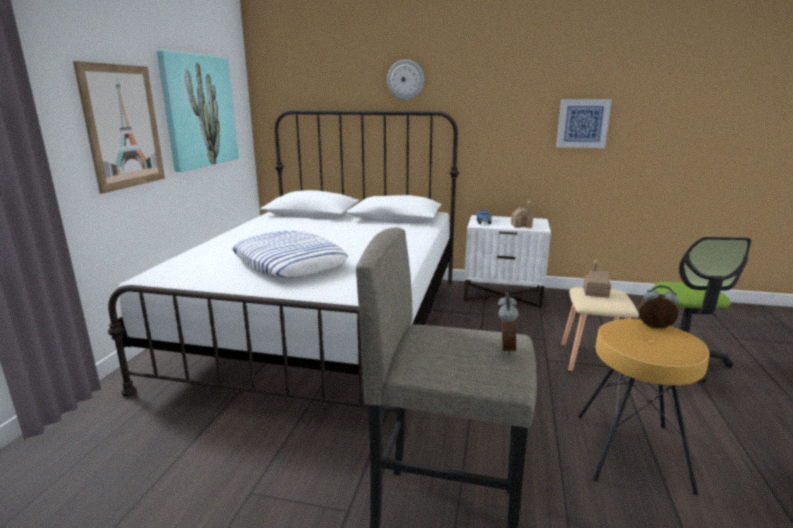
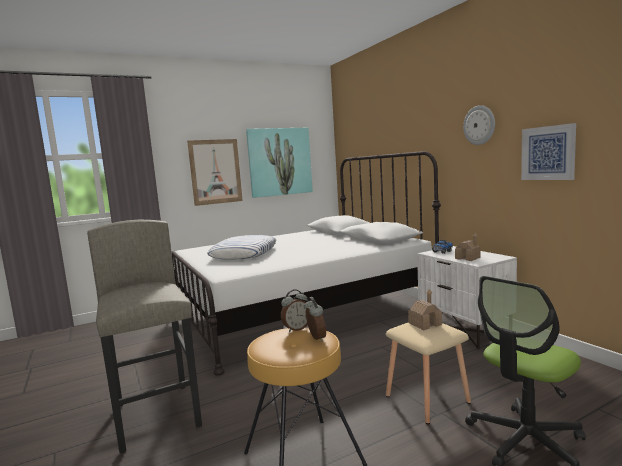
camera: 50 degrees right, 10 degrees down
wall clock [387,59,424,100] -> wall clock moved to [463,105,495,145]
alarm clock [498,292,519,356] -> alarm clock moved to [281,289,308,332]

